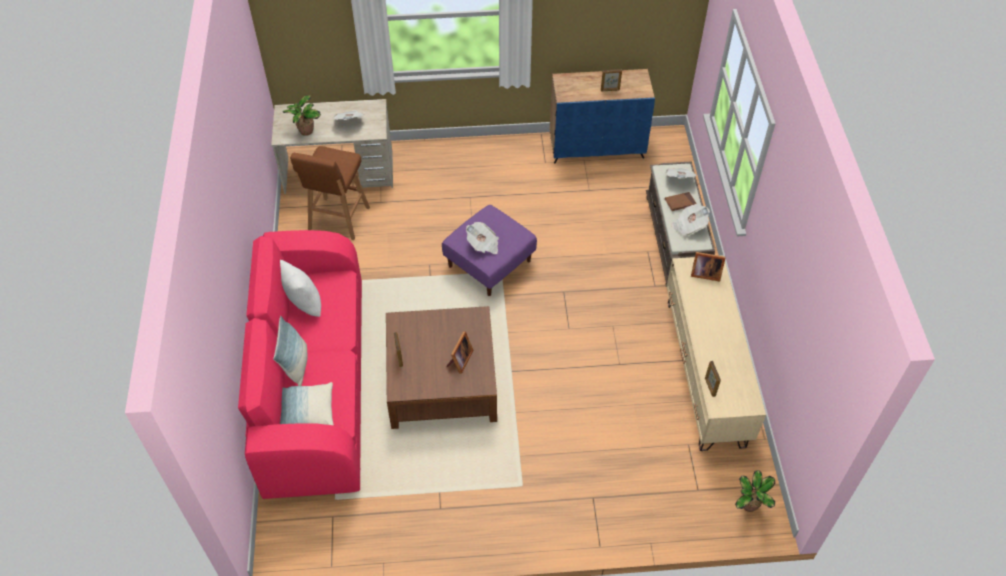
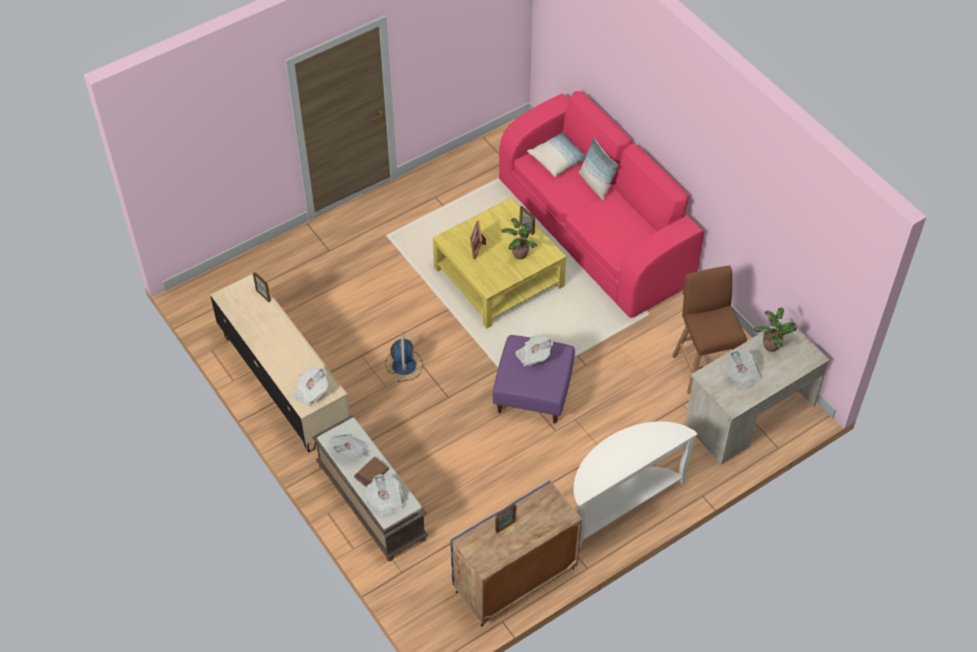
camera: 150 degrees right, 0 degrees up
white pillow [280,260,321,317] -> none
brown coffee table [386,306,497,429] -> yellow coffee table [433,198,566,328]
picture frame [691,252,726,282] -> newspaper [292,367,328,406]
potted plant [735,470,775,512] -> potted plant moved to [501,218,537,259]
none -> blue fan [385,332,423,382]
none -> white console table [574,421,698,550]

